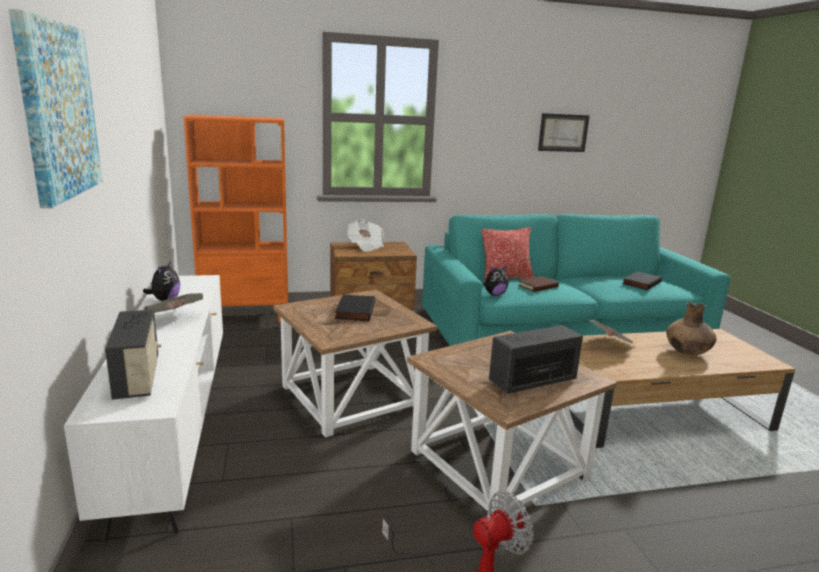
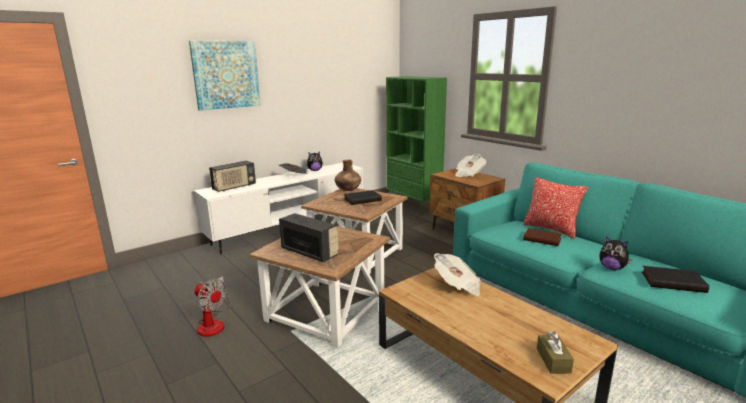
camera: 65 degrees right, 0 degrees up
orange bookcase [183,115,288,323] -> green bookcase [386,76,447,214]
plush toy [483,266,508,296] -> plush toy moved to [600,236,633,270]
picture [538,113,590,152] -> none
brown vase [666,302,716,355] -> brown vase moved to [335,160,361,191]
none -> brown tissue box [537,331,574,374]

